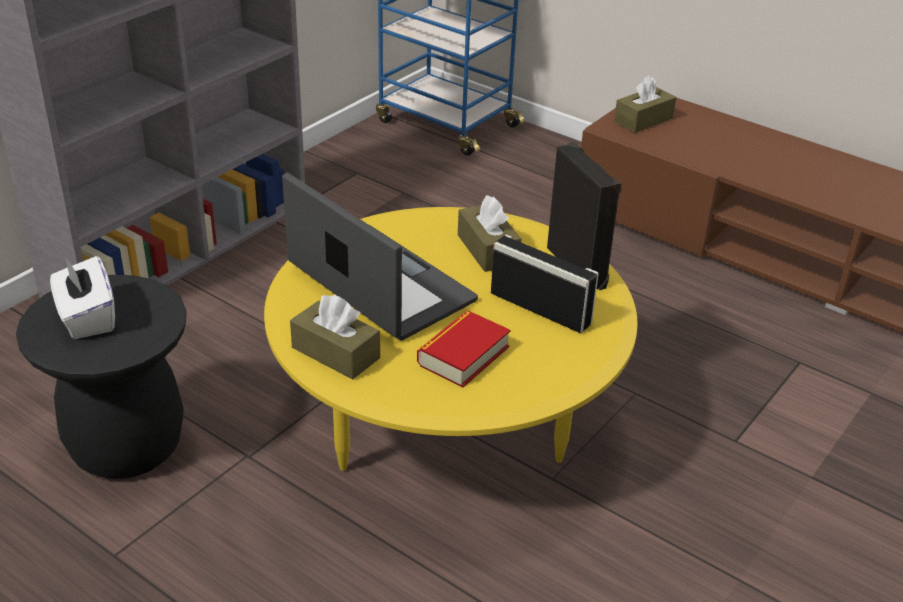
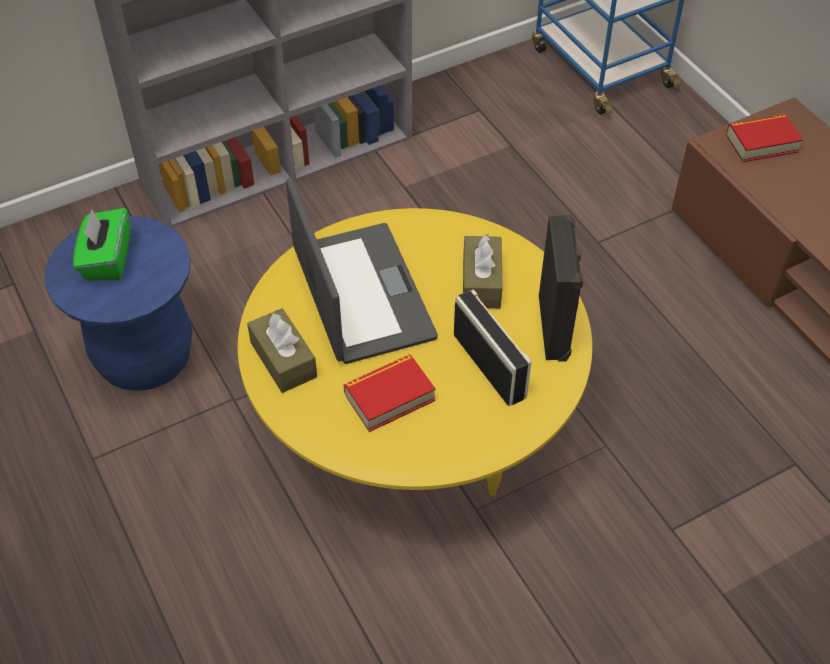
camera: 25 degrees right, 15 degrees up
black stool [16,275,187,479] -> blue stool [44,216,193,391]
white tissue box [50,256,115,339] -> green tissue box [73,208,130,280]
brown tissue box [614,75,676,133] -> book [726,114,803,162]

